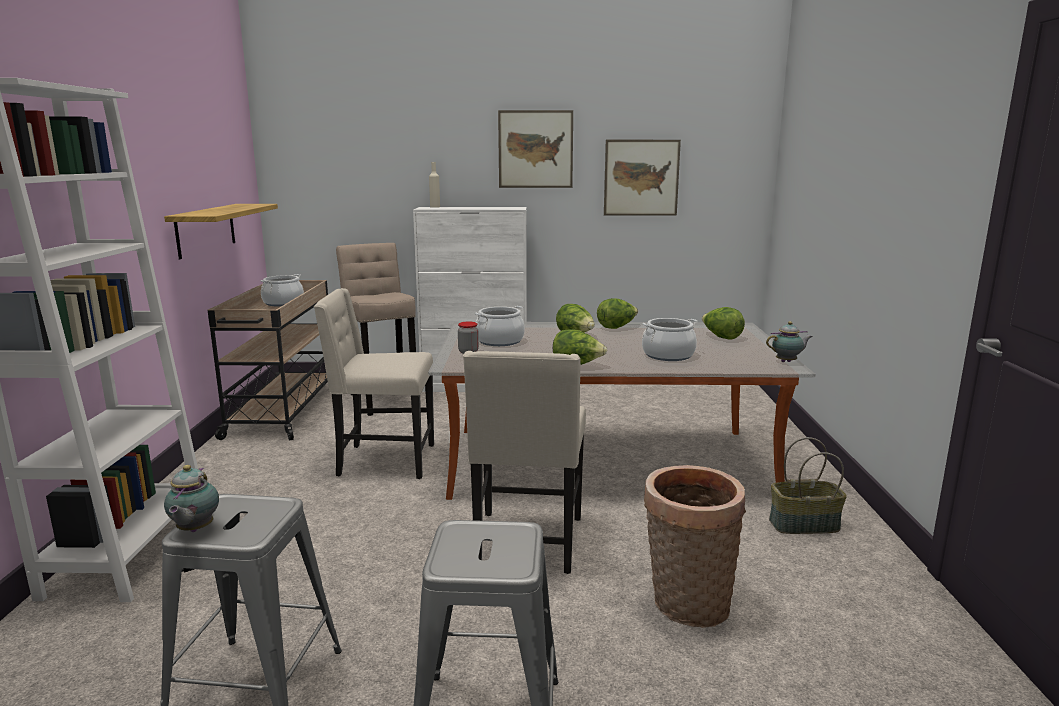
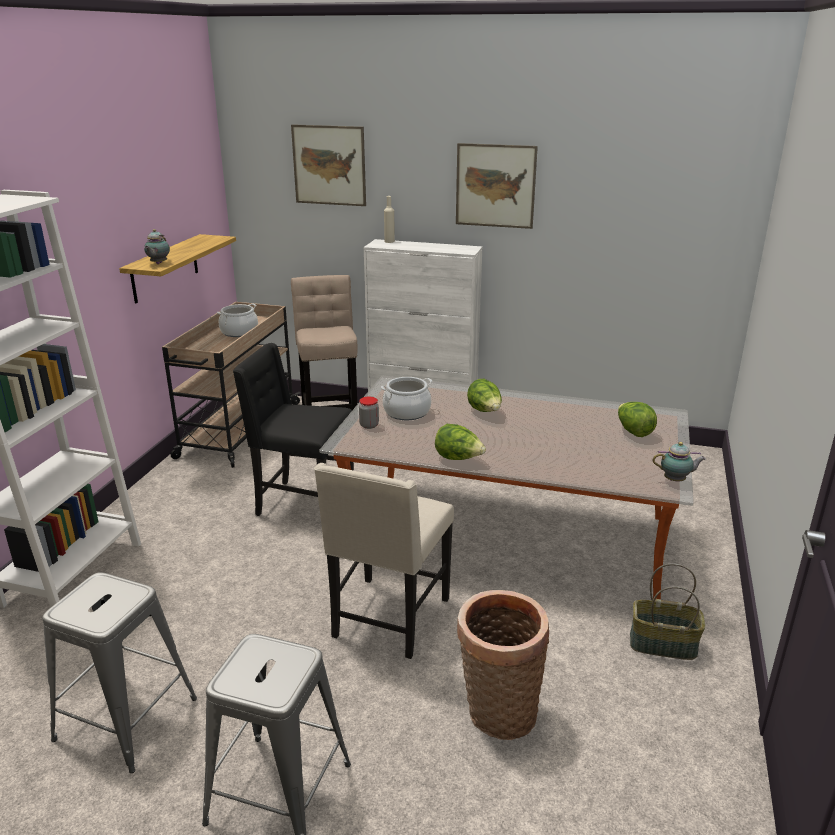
camera: 15 degrees right, 10 degrees up
teapot [164,465,219,532] -> teapot moved to [144,229,170,264]
beige chair [314,288,434,479] -> black chair [233,343,354,516]
lettuce [597,298,638,329] -> none
picture [604,140,681,215] -> picture moved to [291,124,366,206]
cooking pot [642,318,698,361] -> none

